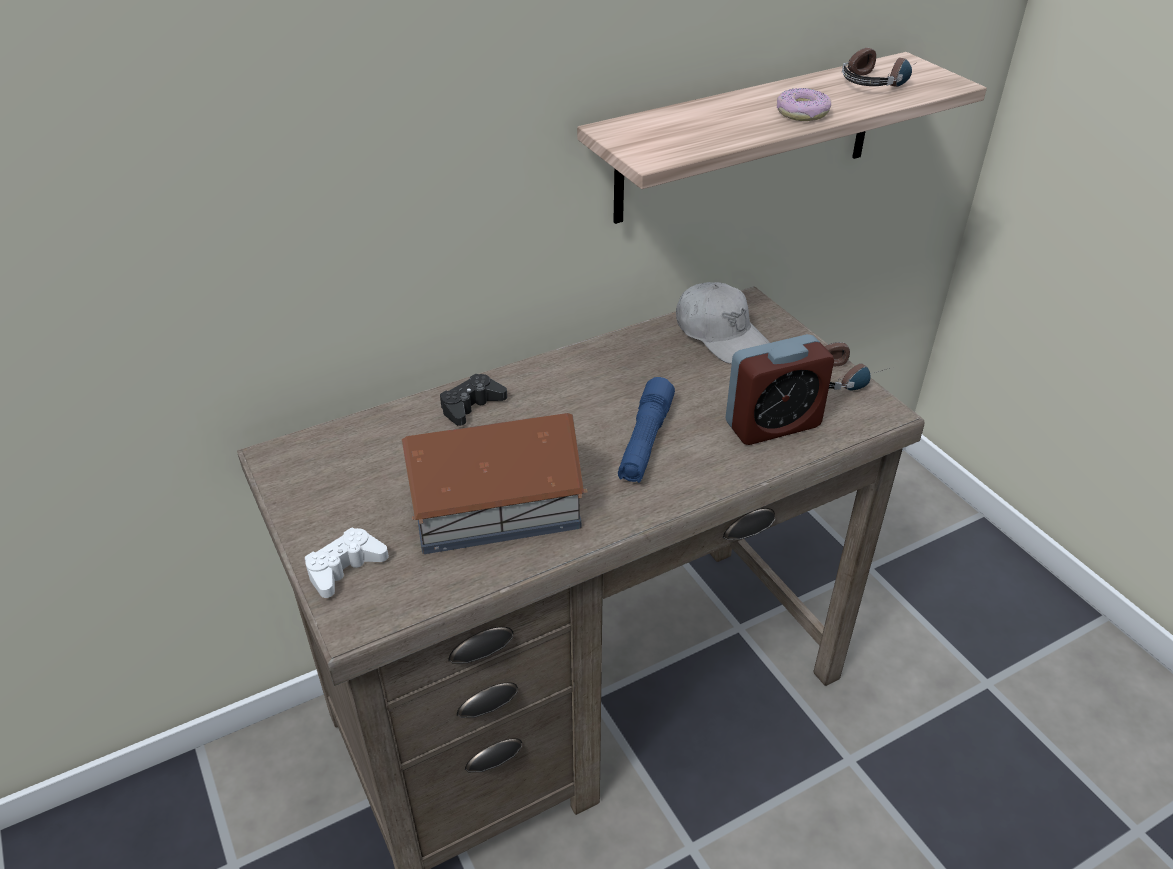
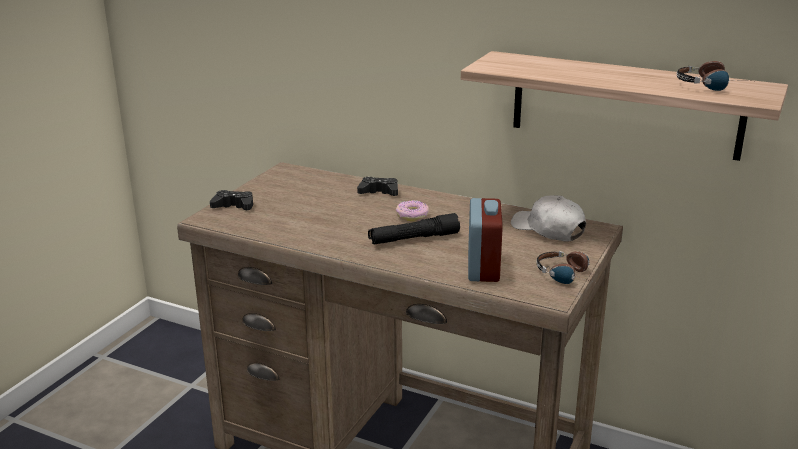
camera: 55 degrees right, 15 degrees down
white game controller [305,527,389,598] -> black game controller [210,190,253,210]
toy house [402,413,587,554] -> none
blue flashlight [618,377,675,483] -> black flashlight [368,213,460,245]
white cap [676,282,770,364] -> white cap turned 120 degrees clockwise [511,196,586,242]
alarm clock [726,334,834,445] -> alarm clock turned 120 degrees counterclockwise [468,198,503,282]
donut [777,88,831,121] -> donut moved to [396,200,429,221]

